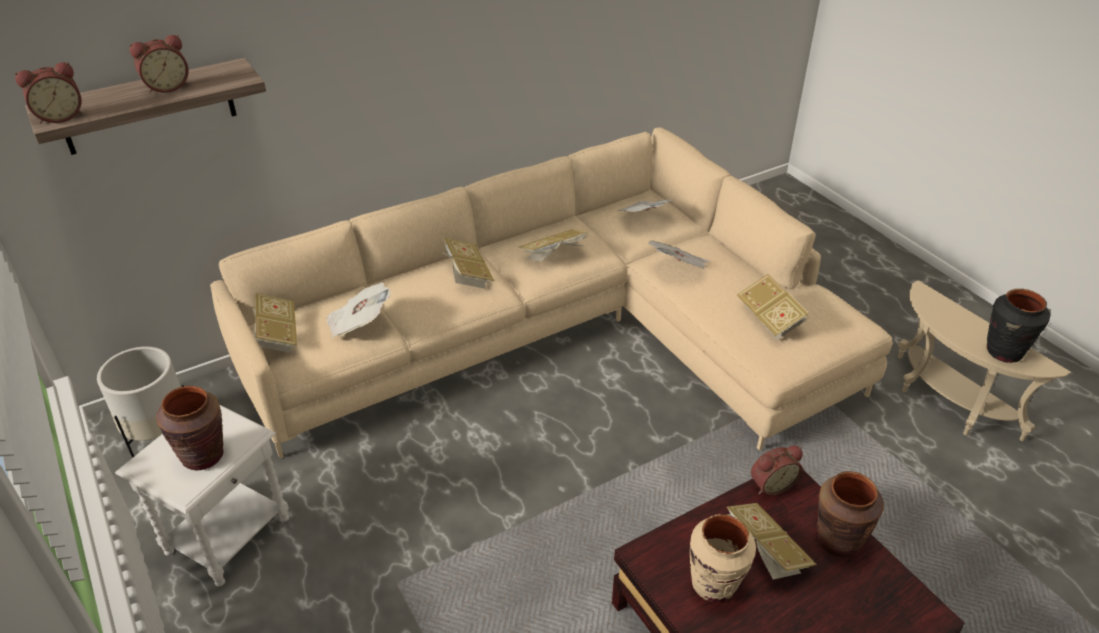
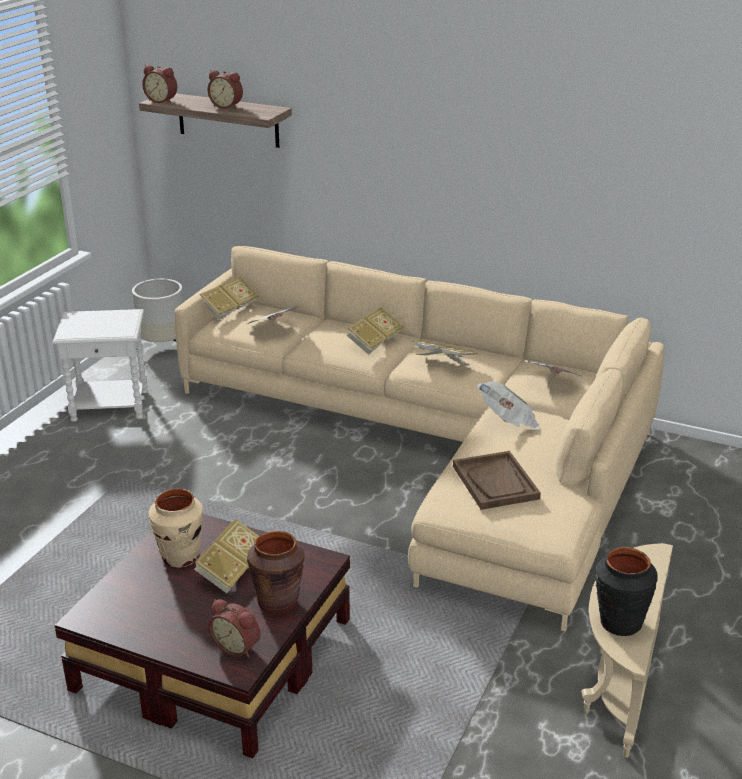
camera: 55 degrees right, 10 degrees down
brown vase [156,386,224,471] -> none
book [737,274,808,340] -> brown tray [453,451,541,510]
alarm clock [751,446,803,496] -> alarm clock moved to [209,599,261,658]

